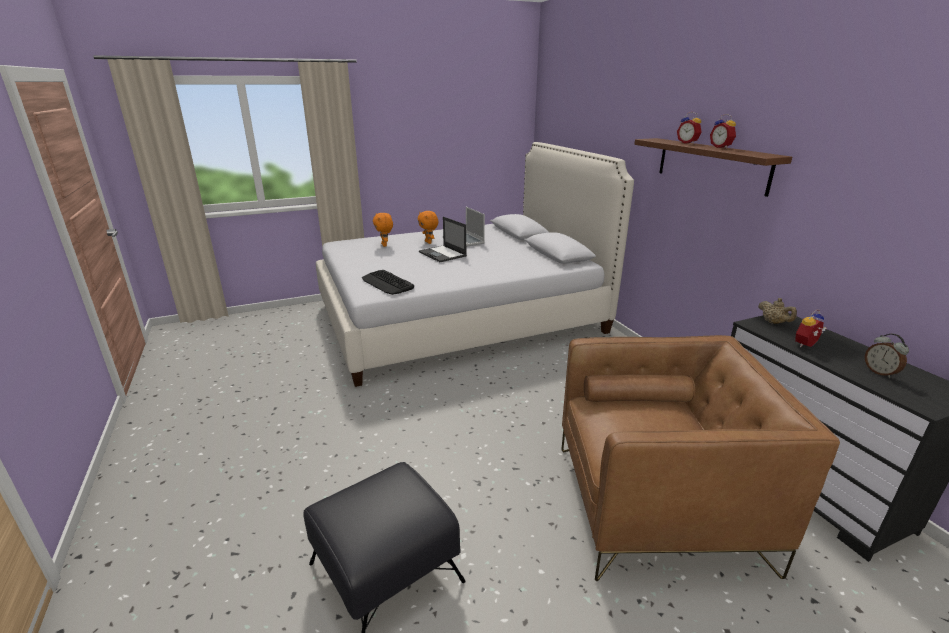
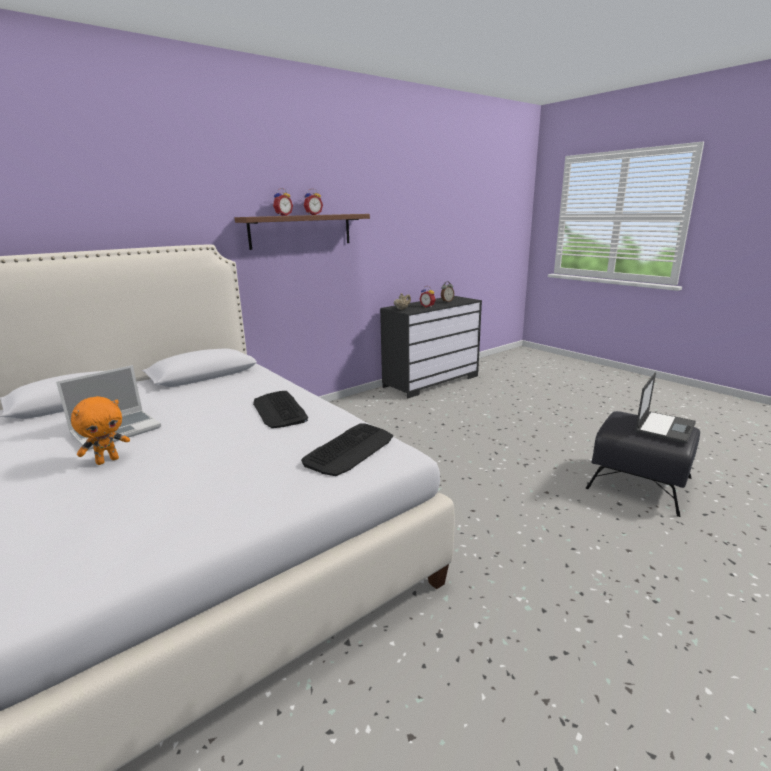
camera: 105 degrees left, 5 degrees down
orange plush toy [373,213,393,247] -> none
laptop [419,217,467,262] -> laptop moved to [635,373,696,444]
brown armchair [562,335,840,581] -> none
none -> keyboard [253,391,308,428]

